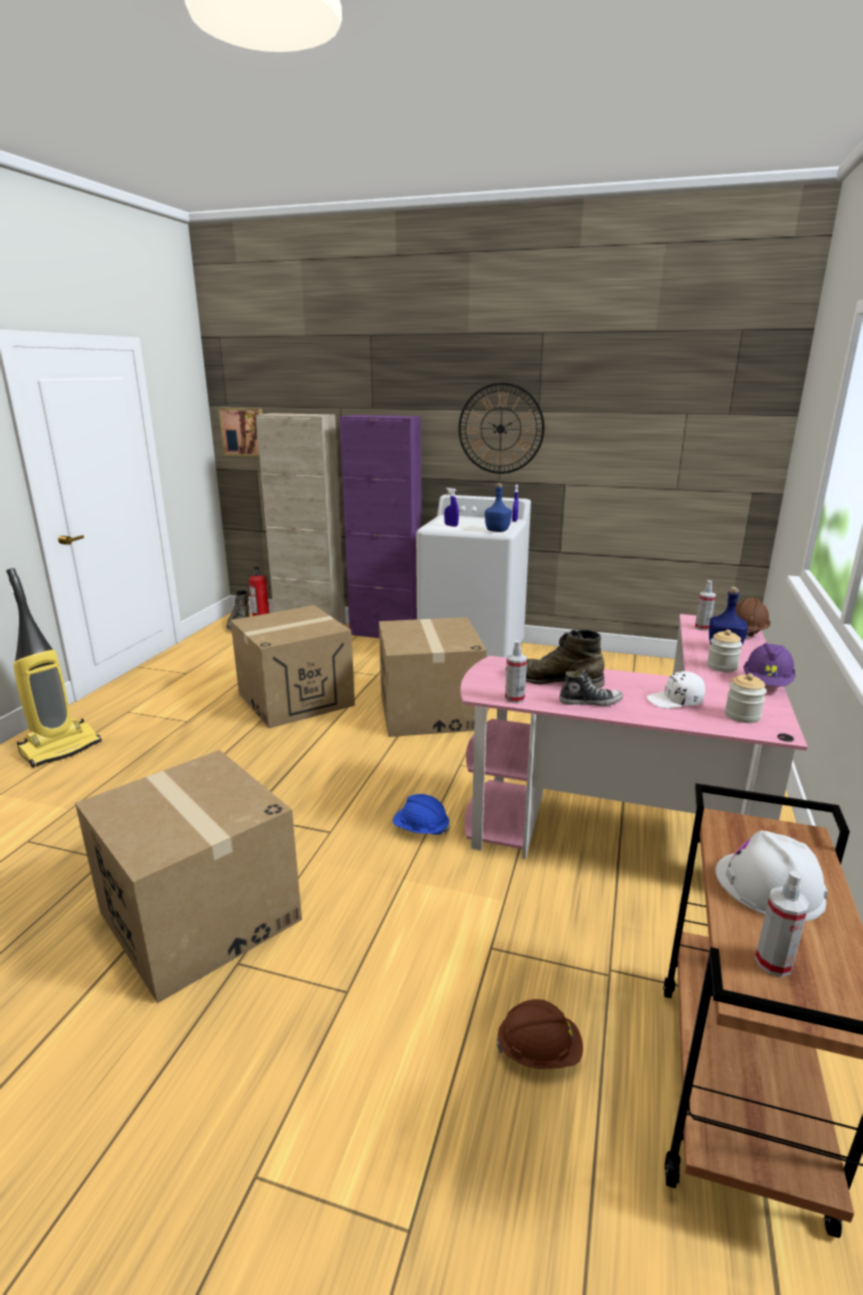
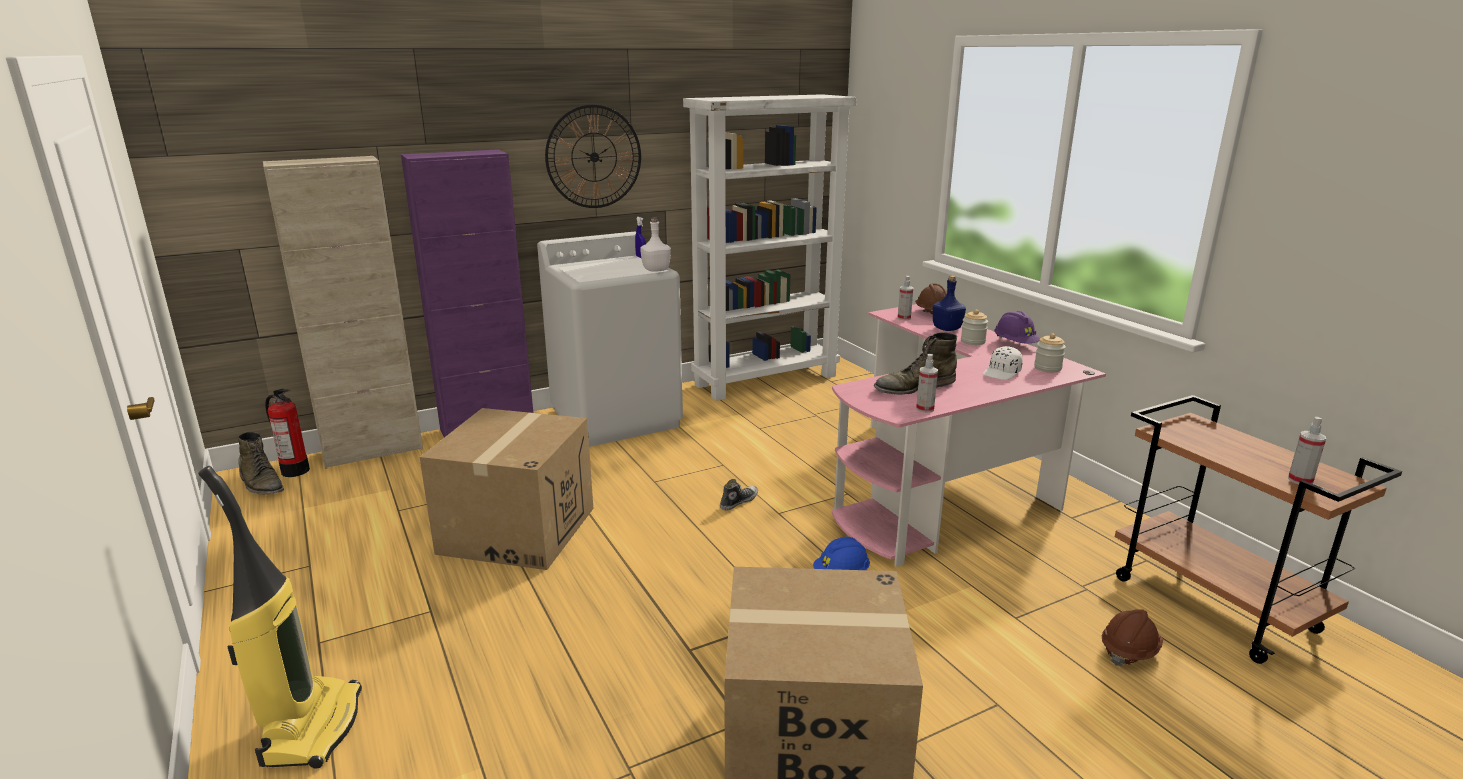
camera: 45 degrees left, 0 degrees up
picture [218,408,263,457] -> none
cardboard box [379,617,487,737] -> none
blue spray bottle [444,488,459,527] -> none
blue bottle [485,483,512,532] -> white bottle [640,217,671,272]
shoe [559,668,623,706] -> shoe moved to [720,479,758,510]
white hard hat [715,831,828,921] -> none
none -> white bookcase [683,94,857,401]

